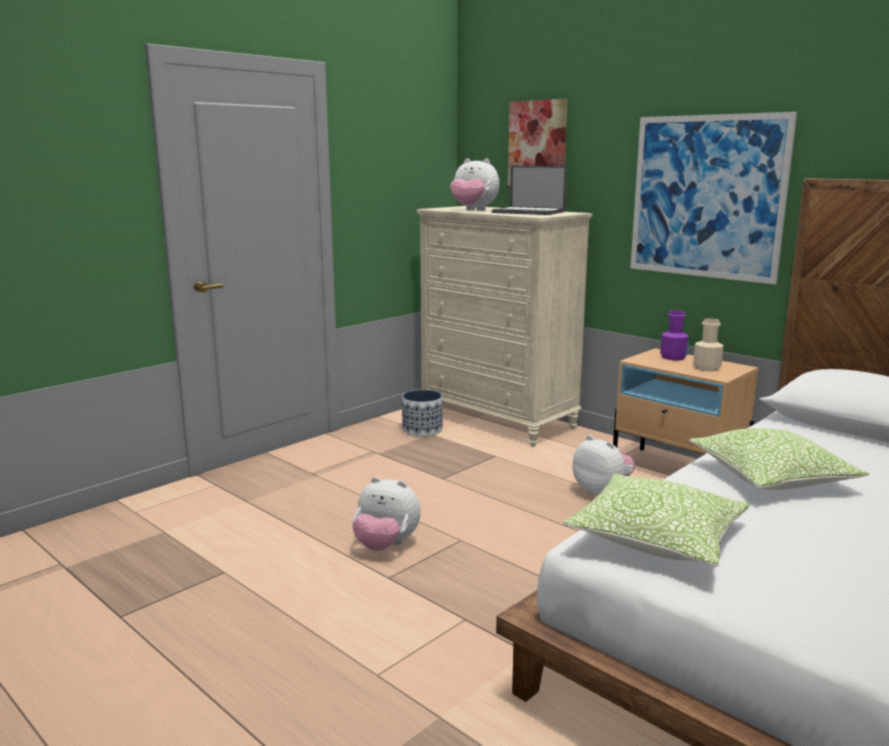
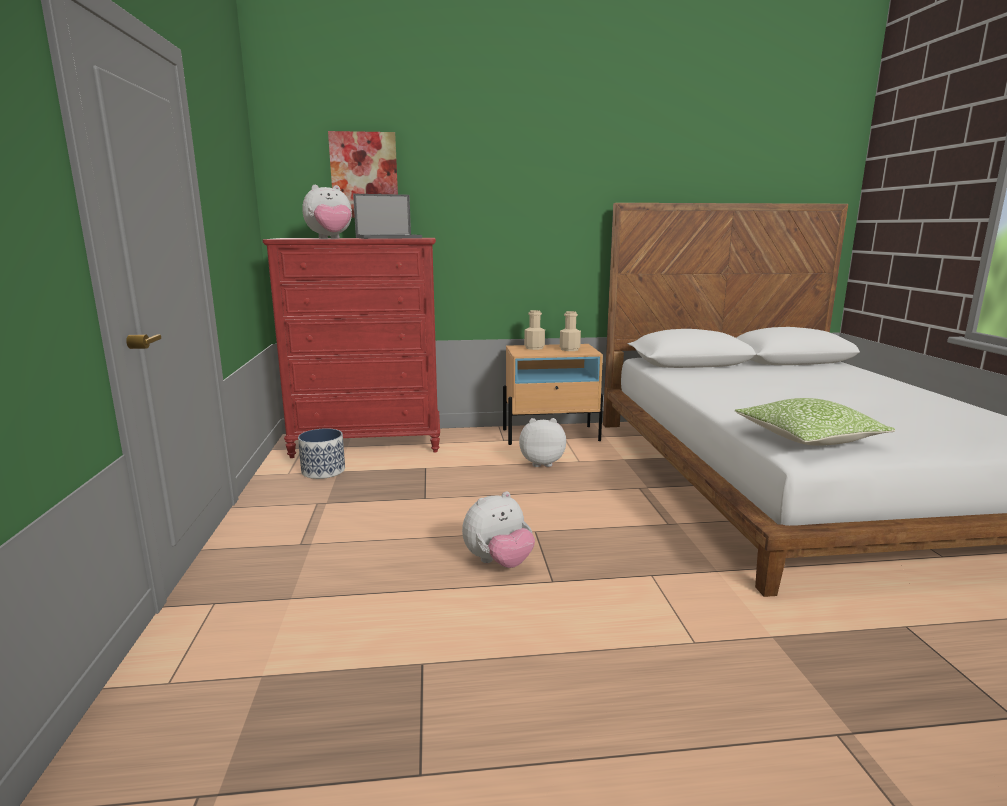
camera: 50 degrees left, 0 degrees up
beige dresser [417,206,592,447] -> red dresser [262,238,440,458]
picture [630,112,797,285] -> none
purple bottle [660,310,689,361] -> beige bottle [524,310,545,350]
pillow [689,428,869,490] -> none

